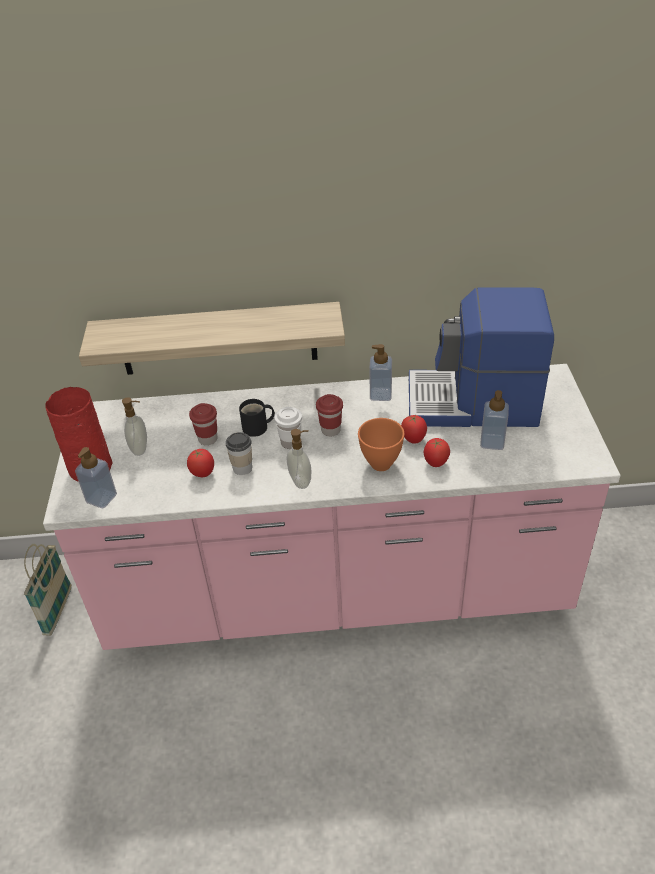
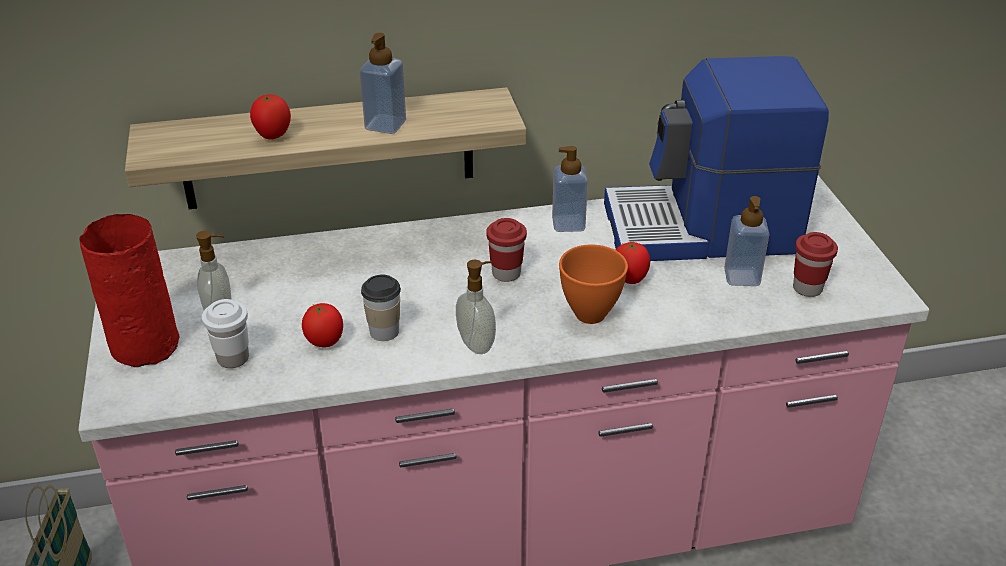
camera: 10 degrees left, 5 degrees down
soap dispenser [75,447,117,508] -> soap dispenser moved to [360,33,406,134]
red cup [189,403,218,445] -> red cup moved to [793,232,838,297]
black mug [239,399,275,437] -> none
white cup [274,407,302,449] -> white cup moved to [202,299,249,368]
tomato [424,438,450,467] -> tomato moved to [250,94,291,140]

